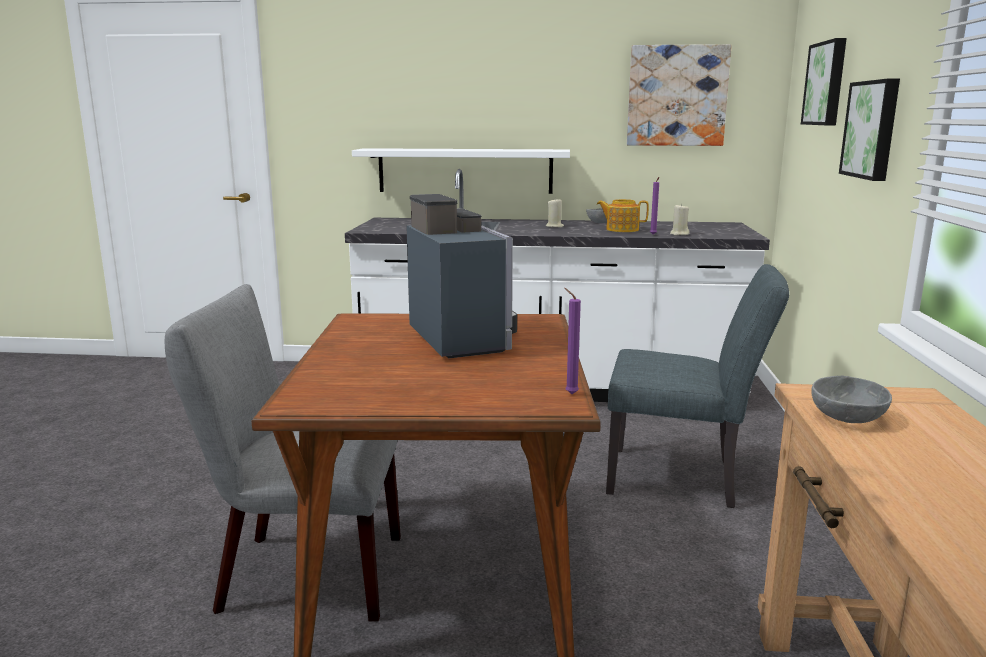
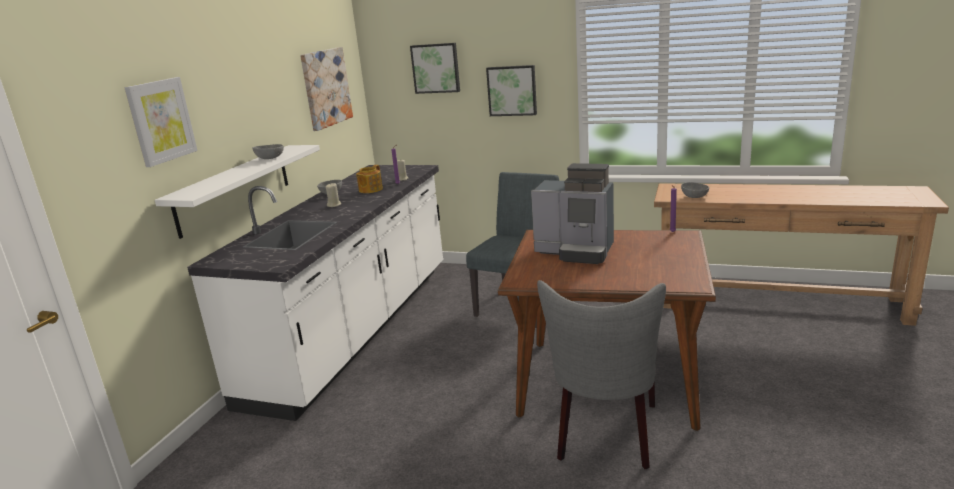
camera: 75 degrees left, 5 degrees up
coffee machine [406,194,517,359] -> coffee machine turned 150 degrees counterclockwise [531,163,614,264]
none -> picture [124,77,198,167]
none -> grey bowl [252,144,284,159]

